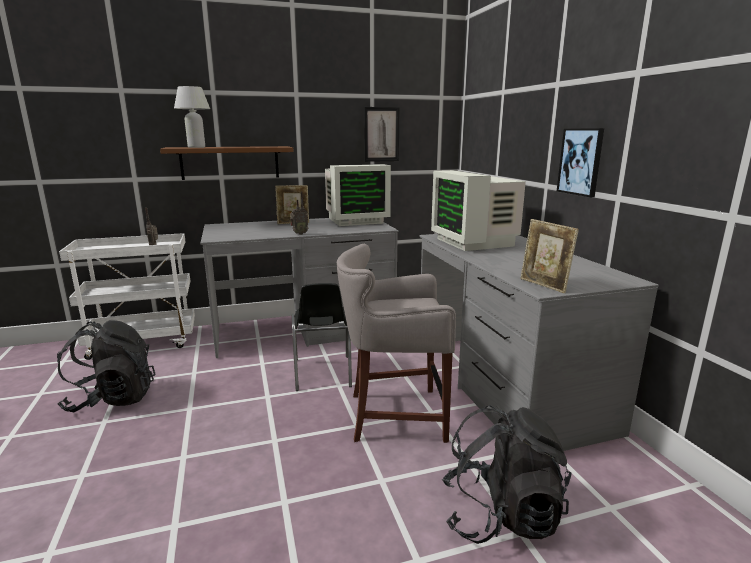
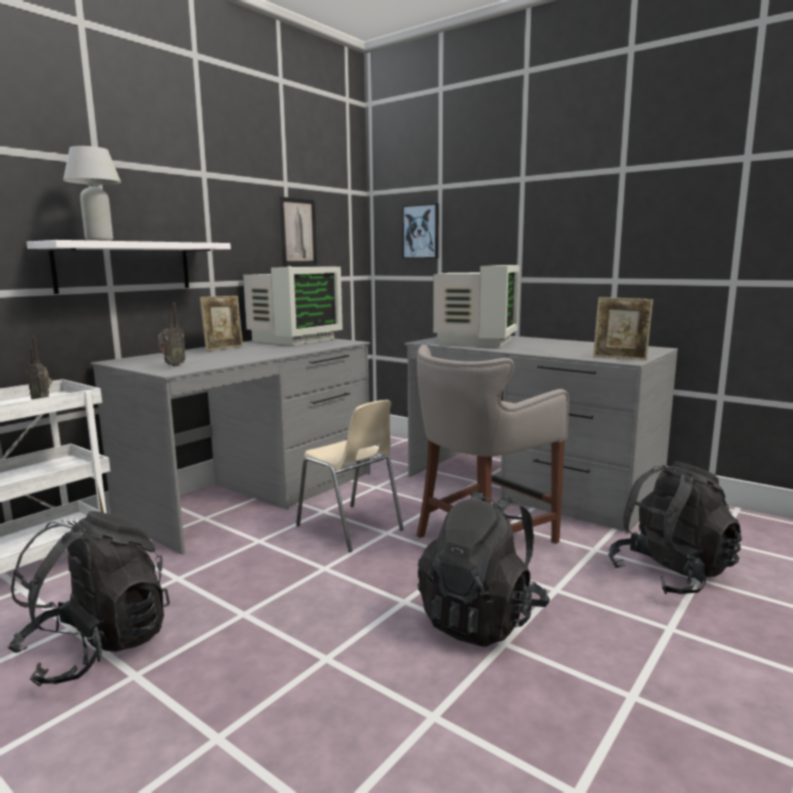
camera: 35 degrees left, 5 degrees down
brown shelf [160,146,294,180] -> white shelf [27,240,231,294]
radio [290,191,308,235] -> radio moved to [158,303,186,366]
black chair [291,283,352,391] -> beige chair [296,400,404,552]
monitor [431,170,526,251] -> monitor turned 105 degrees counterclockwise [433,265,520,347]
picture [557,128,604,197] -> picture moved to [402,203,439,259]
none -> black backpack [418,489,550,647]

